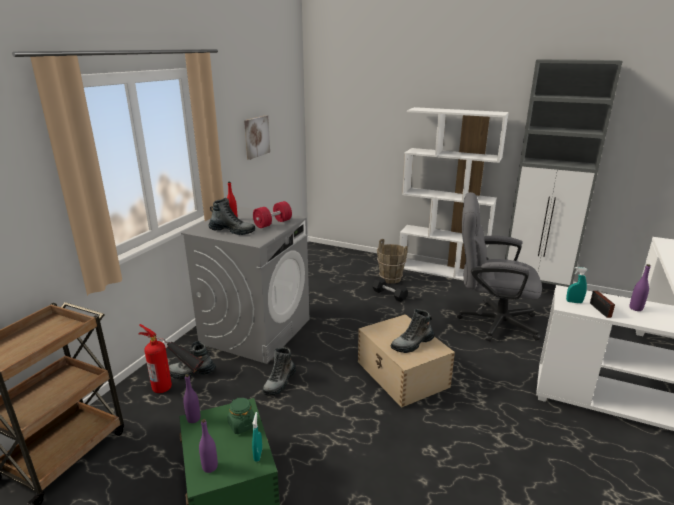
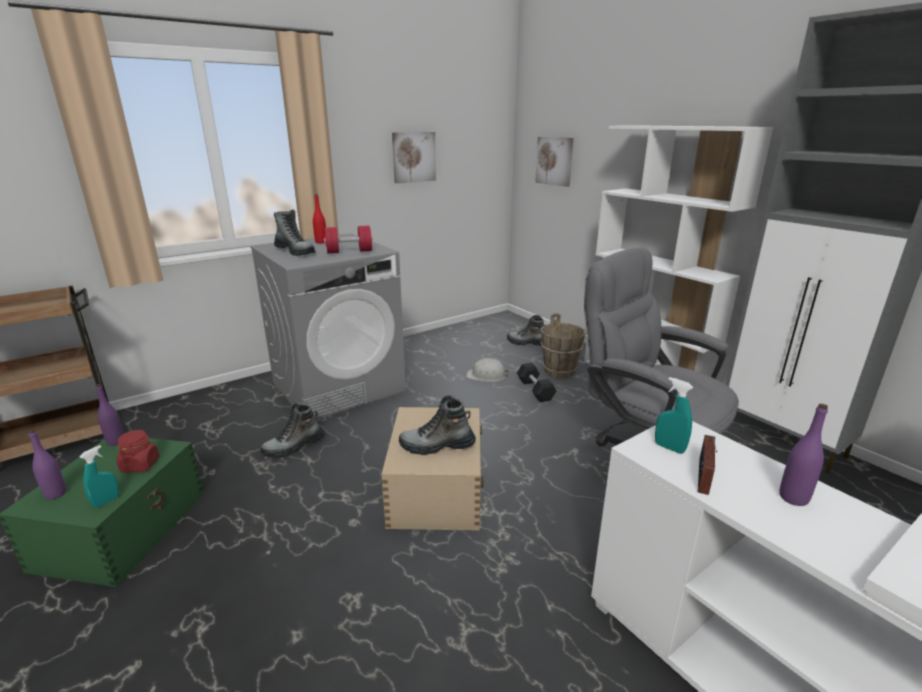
camera: 30 degrees right, 0 degrees up
fire extinguisher [138,324,204,393] -> none
boot [169,341,216,379] -> boot moved to [507,315,546,346]
green jar [227,398,255,434] -> red jar [117,430,159,473]
none -> white hard hat [466,358,509,382]
none -> picture [535,137,573,187]

